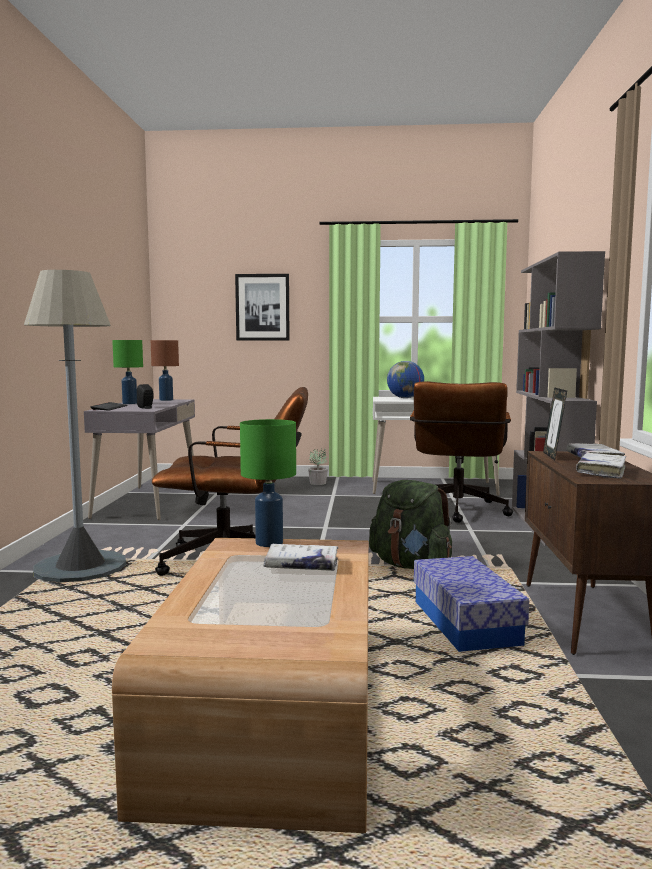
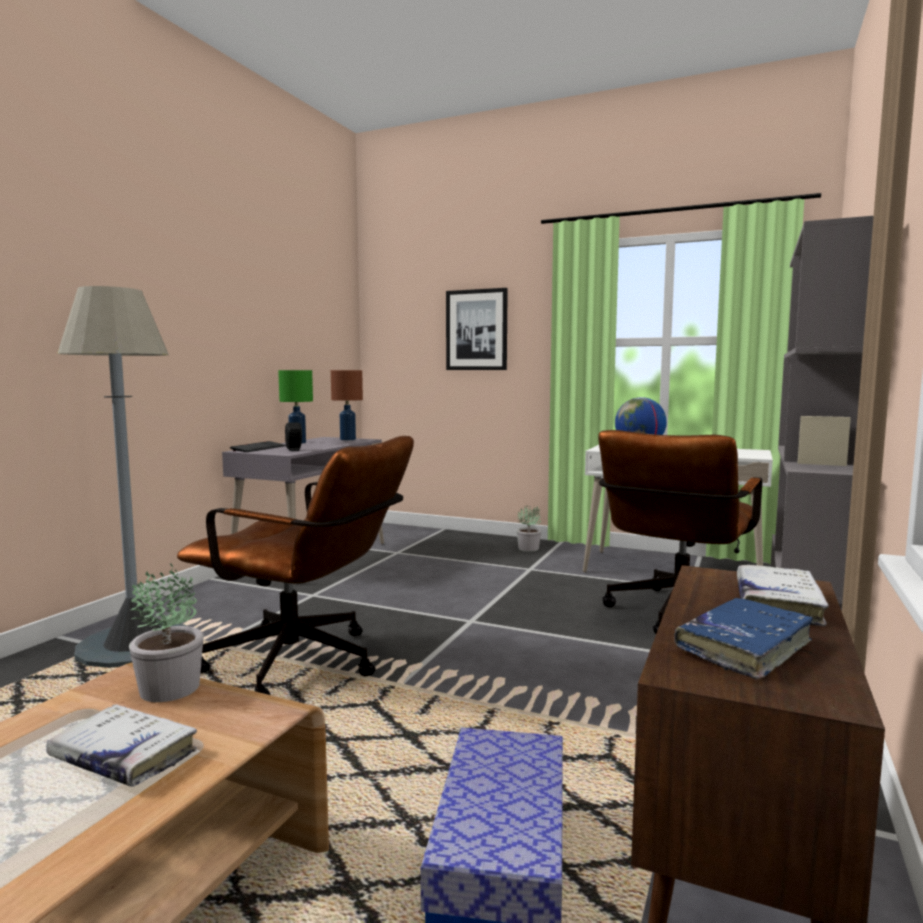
camera: 20 degrees right, 0 degrees up
green table lamp [240,419,296,547] -> potted plant [129,563,204,702]
green backpack [369,480,452,569] -> none
picture frame [543,387,567,460] -> none
white book [576,453,626,479] -> blue book [674,598,813,679]

